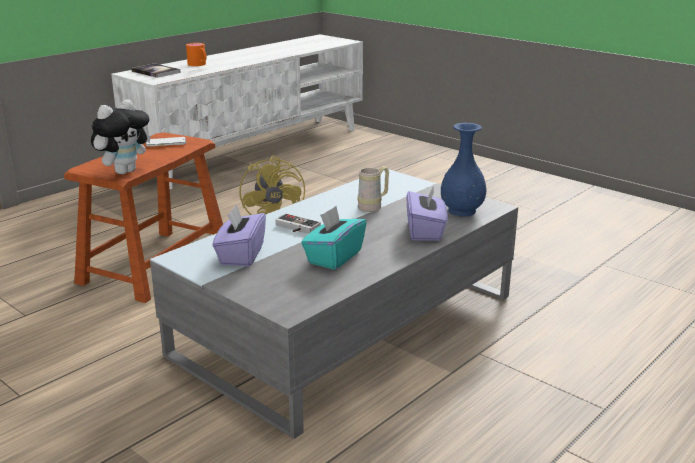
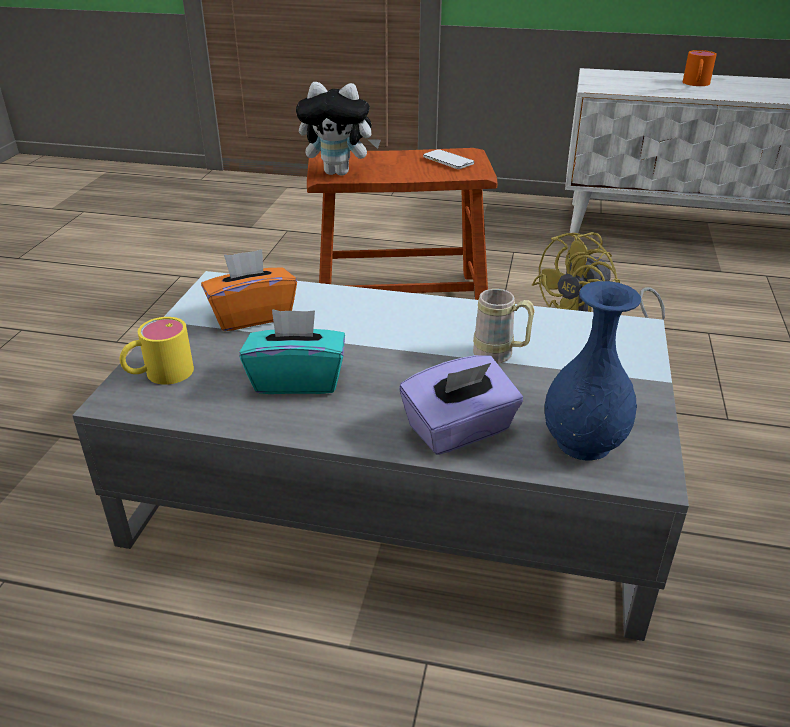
camera: 60 degrees right, 10 degrees up
book [131,63,181,78] -> none
purple tissue box [212,204,266,266] -> orange tissue box [201,249,297,331]
game controller [275,213,321,234] -> none
none -> yellow mug [119,317,194,385]

